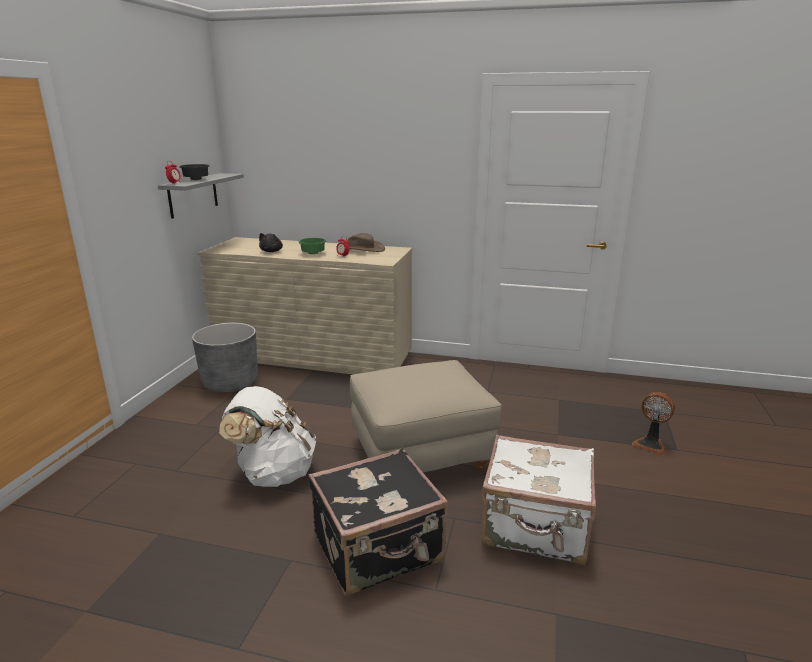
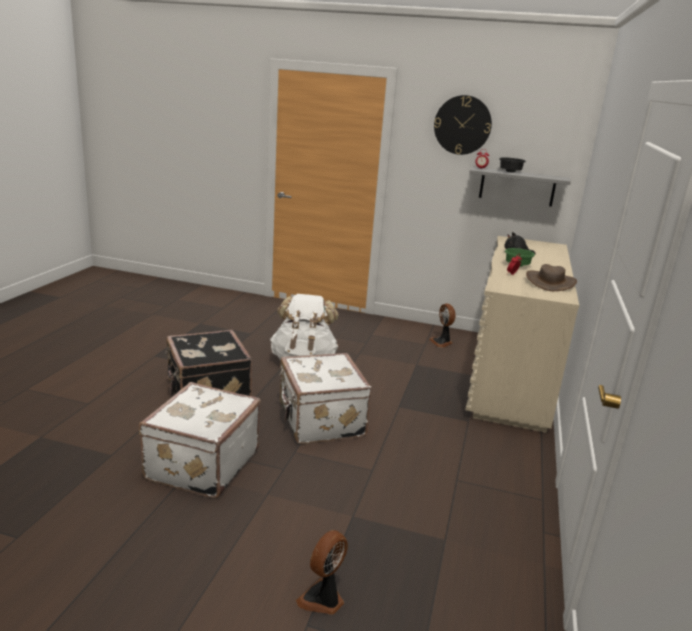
camera: 90 degrees right, 0 degrees up
grey planter [192,323,258,392] -> fan [429,303,455,348]
beige ottoman [350,360,502,472] -> white suitcase [279,353,372,444]
none -> wall clock [434,95,492,155]

